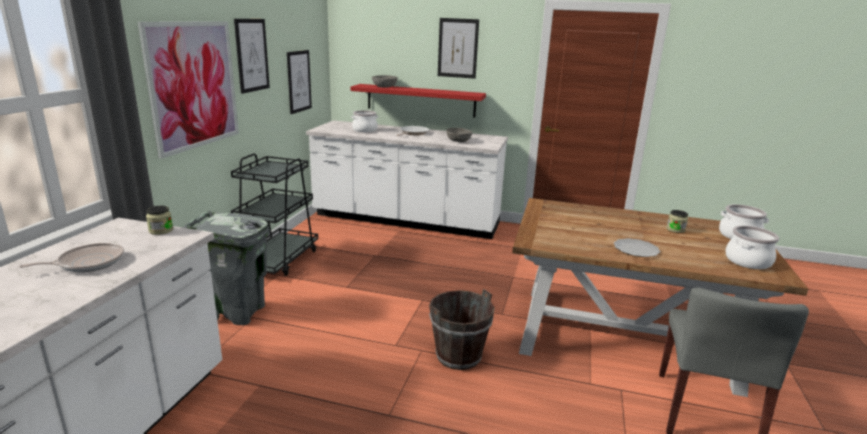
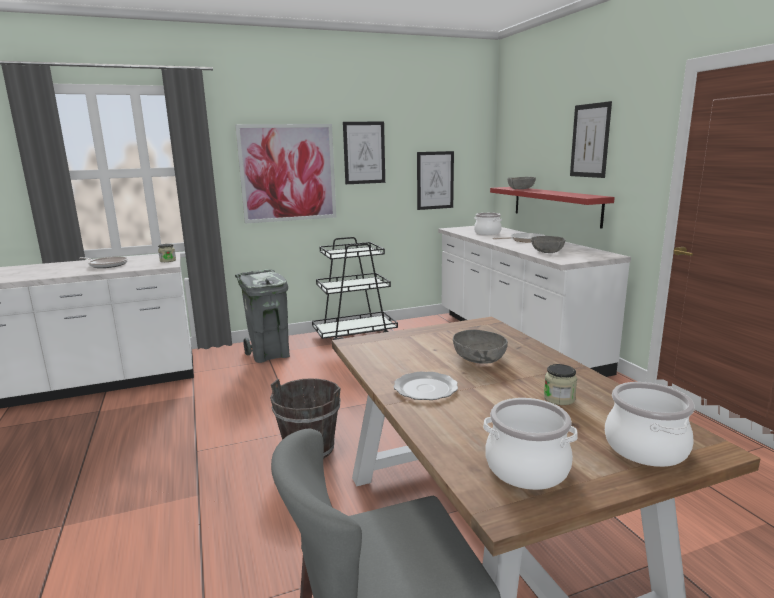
camera: 55 degrees right, 5 degrees down
none -> grey bowl [453,330,508,364]

